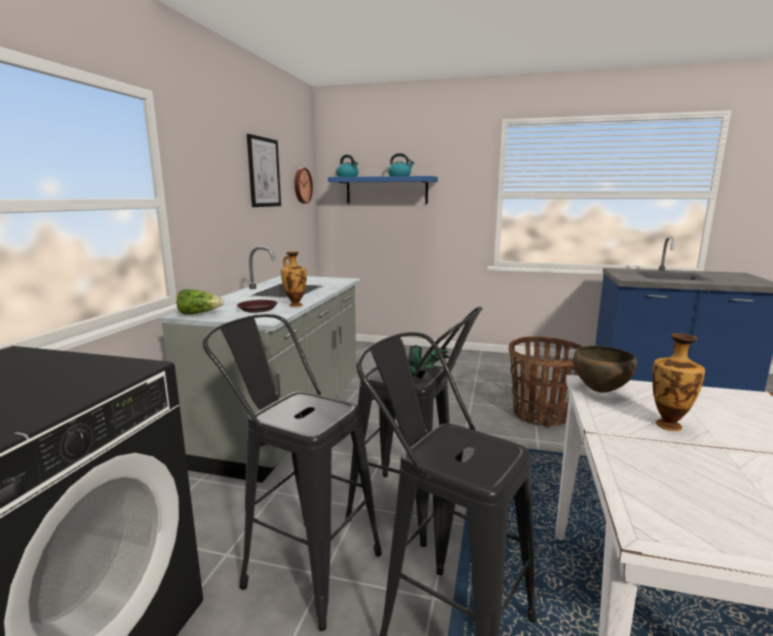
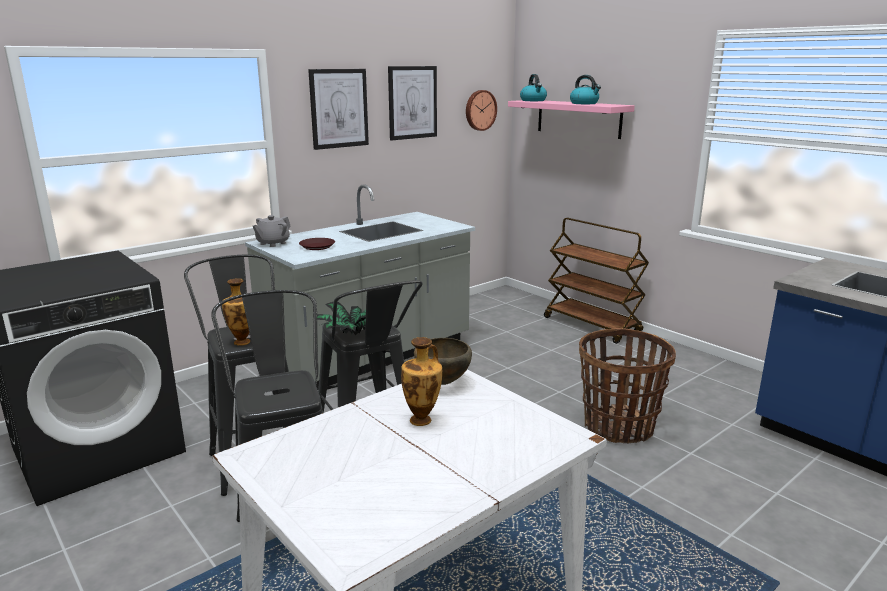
camera: 35 degrees right, 5 degrees up
lettuce [176,289,224,315] -> grey teapot [253,215,291,247]
vase [281,251,306,307] -> vase moved to [222,278,250,346]
blue shelf [328,176,438,204] -> pink shelf [508,100,635,139]
none -> picture [308,69,369,150]
none -> brown cart [544,218,649,344]

